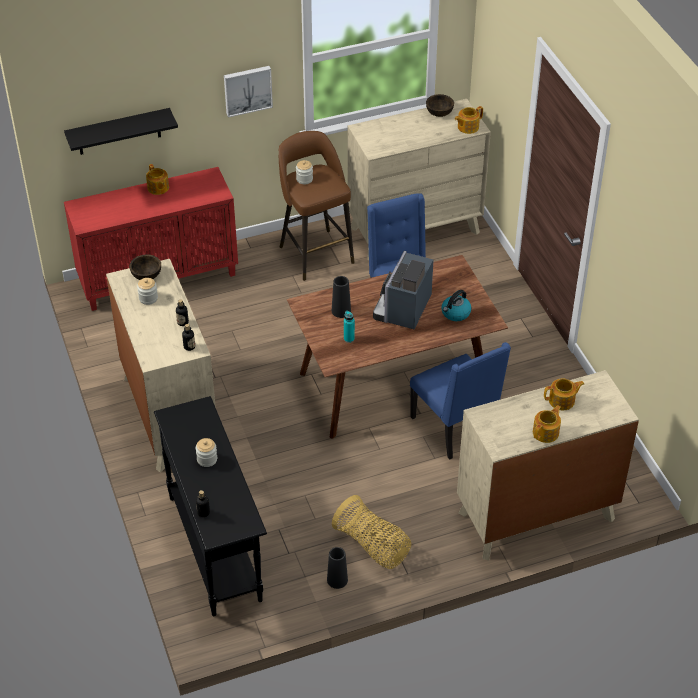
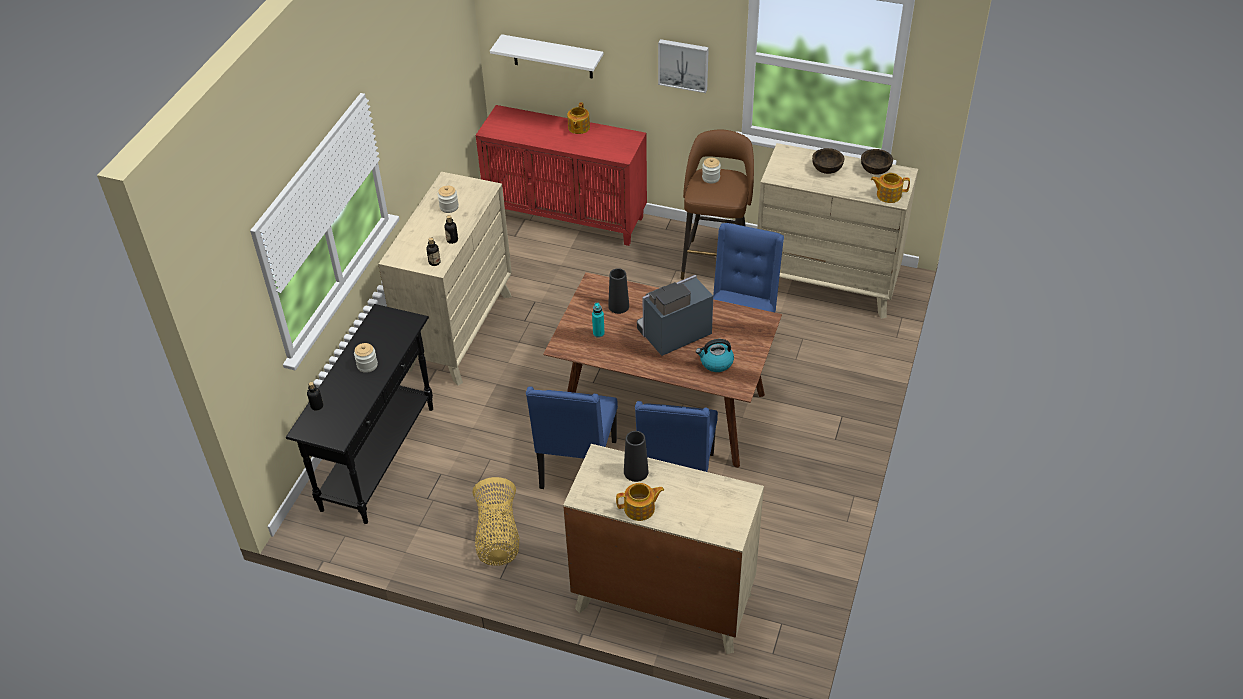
camera: 40 degrees right, 0 degrees up
black shelf [64,108,178,155] -> white shelf [490,34,603,78]
brown bowl [129,254,161,280] -> brown bowl moved to [812,148,844,174]
black vase [327,547,348,589] -> black vase moved to [624,431,649,482]
teapot [544,379,584,410] -> none
none -> blue chair [526,386,618,489]

